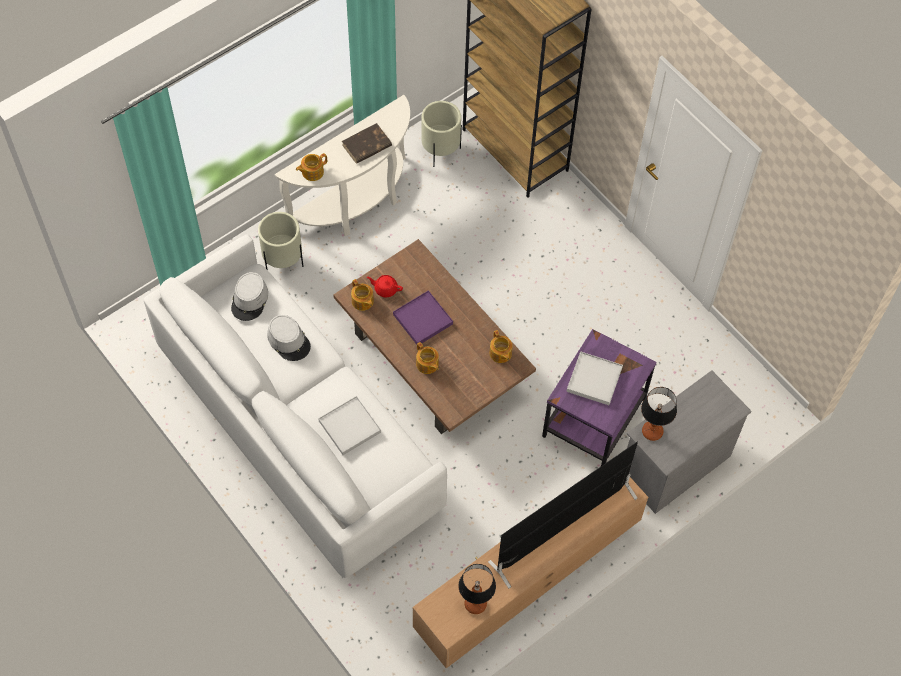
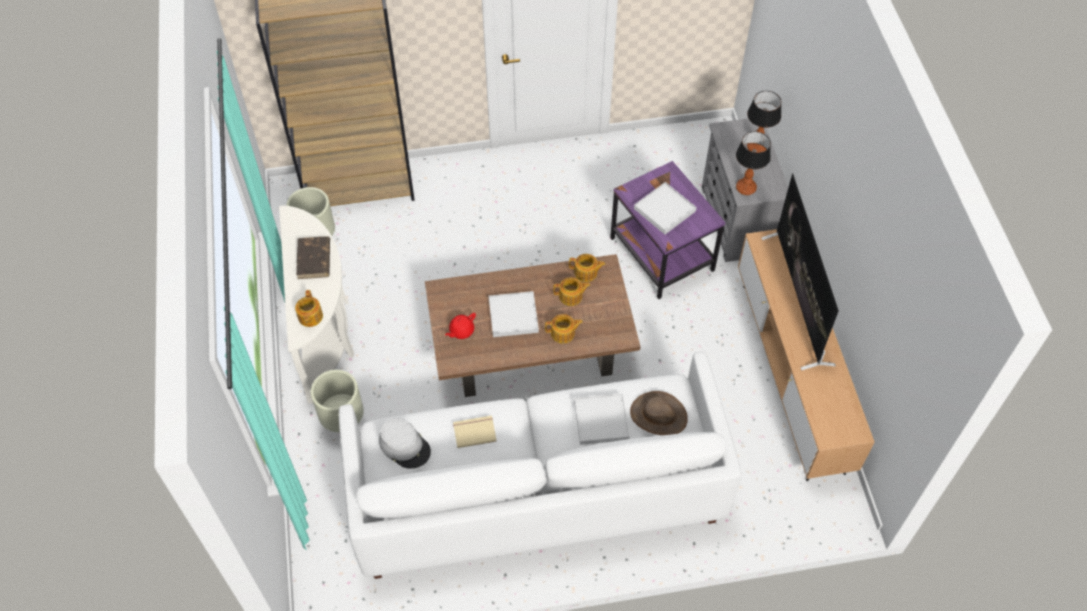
camera: 60 degrees left, 5 degrees down
grey hat [267,315,311,361] -> beige book [453,416,497,448]
teapot [351,279,374,311] -> teapot moved to [553,277,590,306]
purple tray [393,290,453,345] -> white tray [489,291,539,337]
table lamp [458,564,496,614] -> table lamp moved to [747,91,781,153]
none -> brown hat [630,391,688,435]

